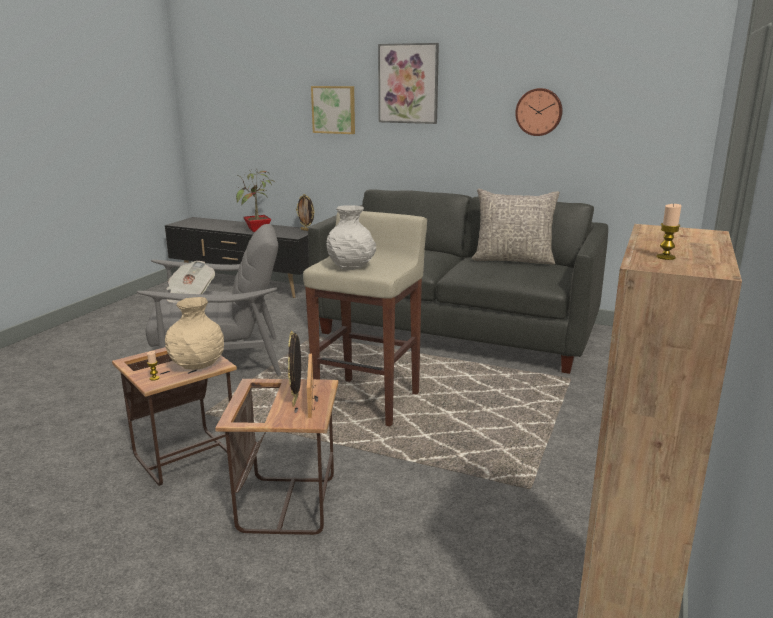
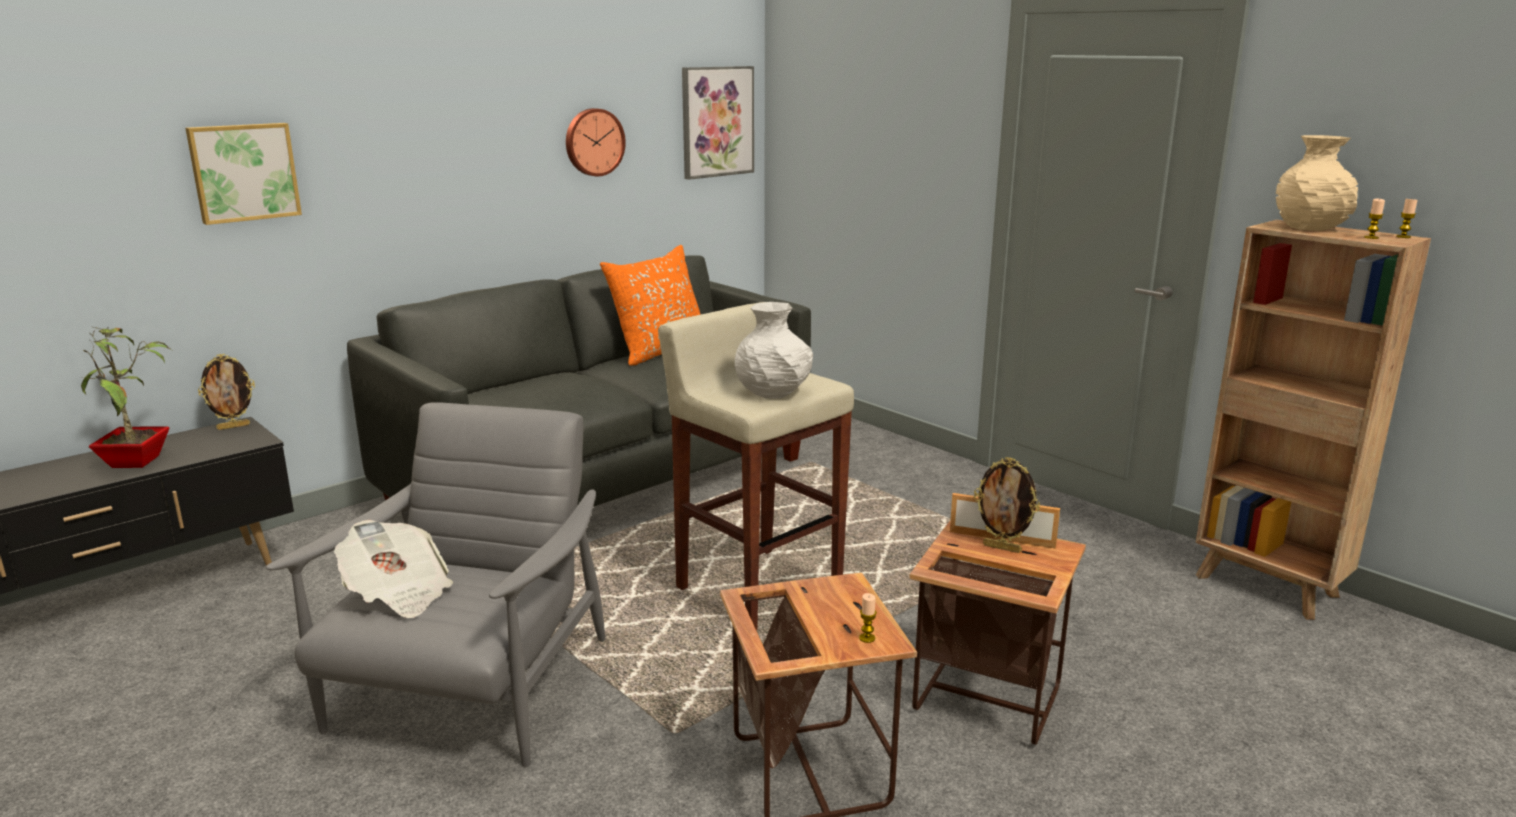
camera: 65 degrees left, 0 degrees up
beige vase [165,297,224,370] -> beige vase moved to [1276,135,1358,231]
picture [378,43,439,124] -> picture moved to [682,66,754,180]
grey pillow [471,189,560,265] -> orange pillow [600,245,700,366]
none -> candle [1396,199,1417,238]

